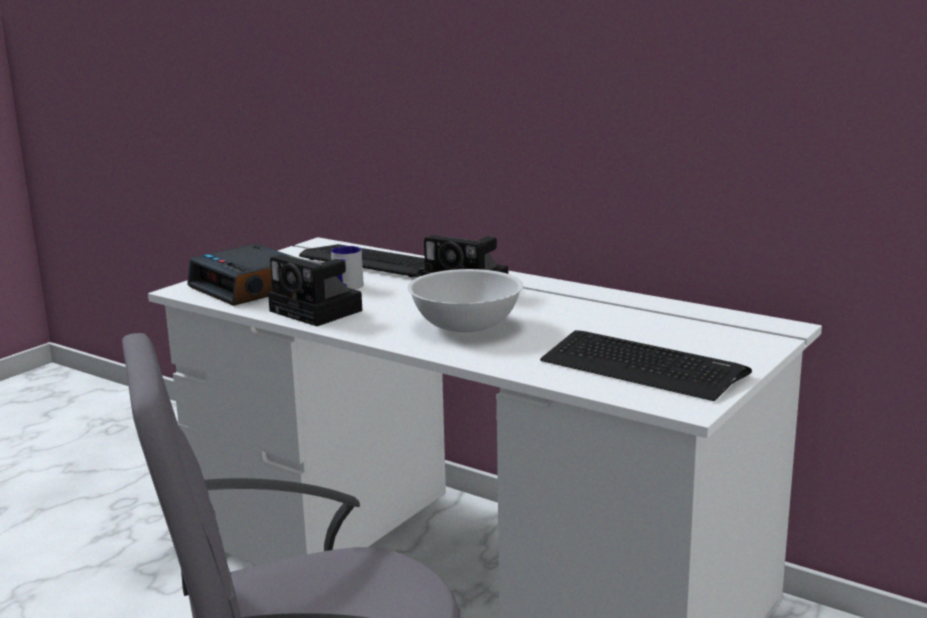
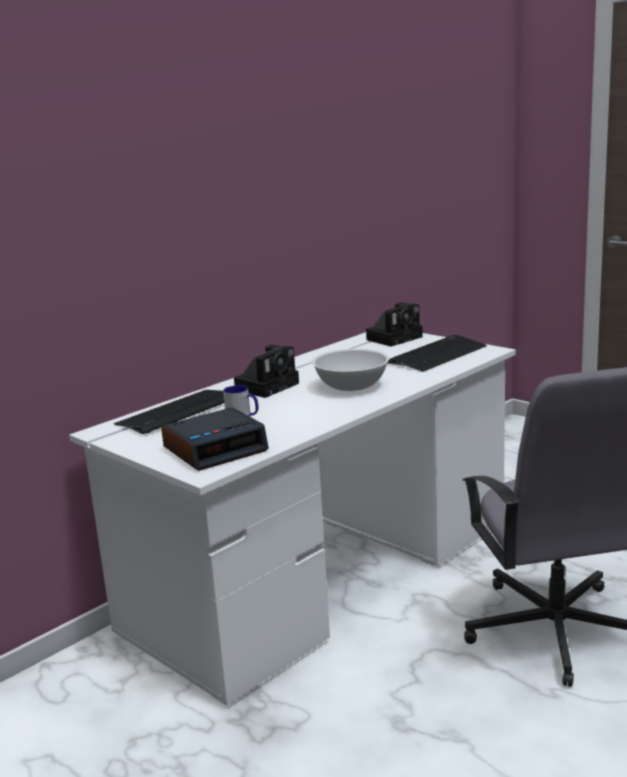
camera: 80 degrees left, 0 degrees up
camera [268,255,362,326] -> camera moved to [366,302,423,347]

